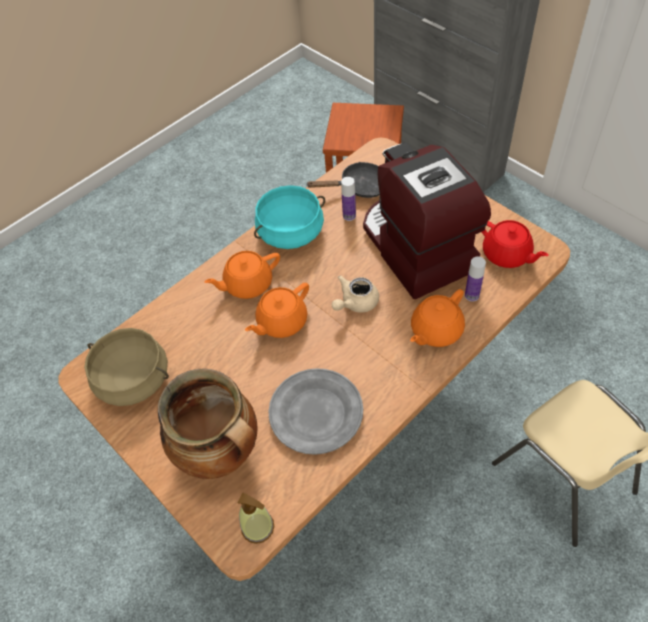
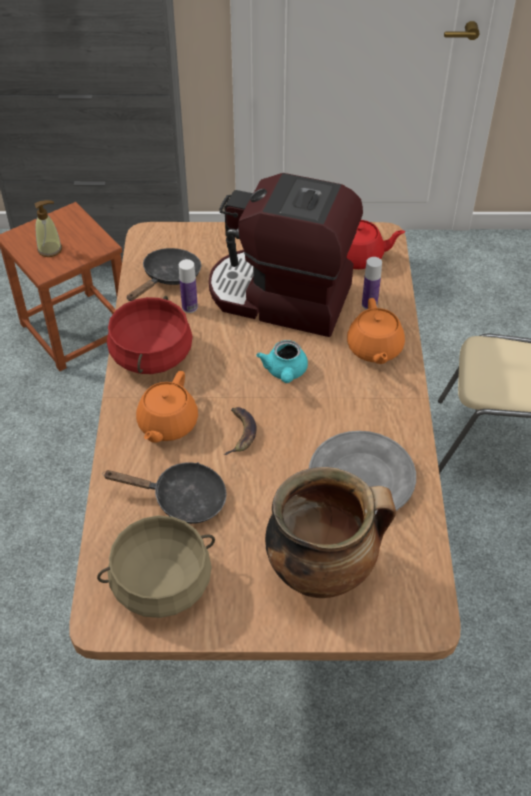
camera: 50 degrees left, 5 degrees down
soap dispenser [237,492,274,544] -> soap dispenser moved to [35,200,62,257]
orange teapot [245,283,309,338] -> banana [224,407,257,455]
turquoise cooking pot [254,185,325,249] -> red cooking pot [107,296,193,374]
beige teapot [332,275,379,313] -> turquoise teapot [256,340,308,383]
none -> black frying pan [102,462,227,524]

